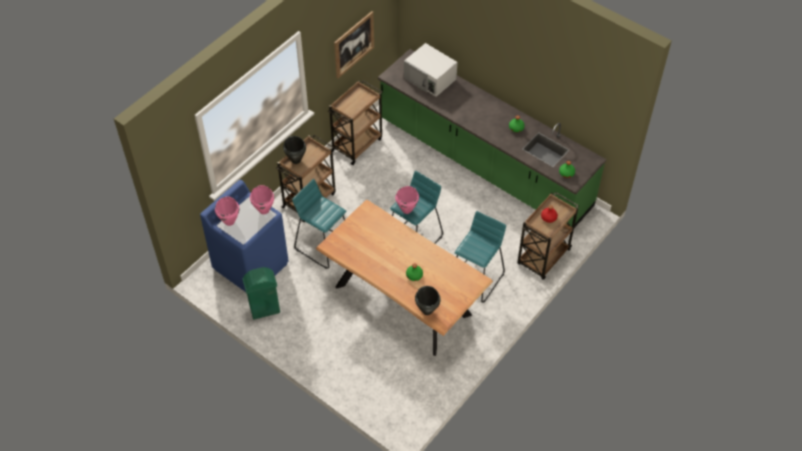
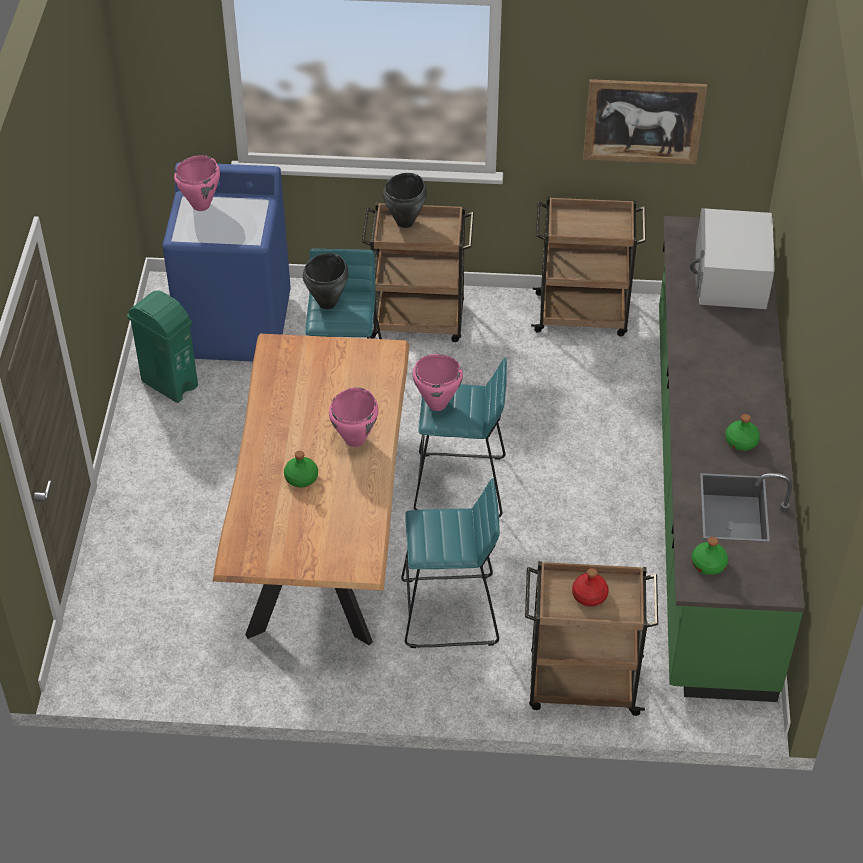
camera: 55 degrees right, 5 degrees down
pink cooking pot [250,185,274,214] -> pink cooking pot moved to [329,387,378,447]
black cooking pot [415,286,441,315] -> black cooking pot moved to [303,253,348,309]

